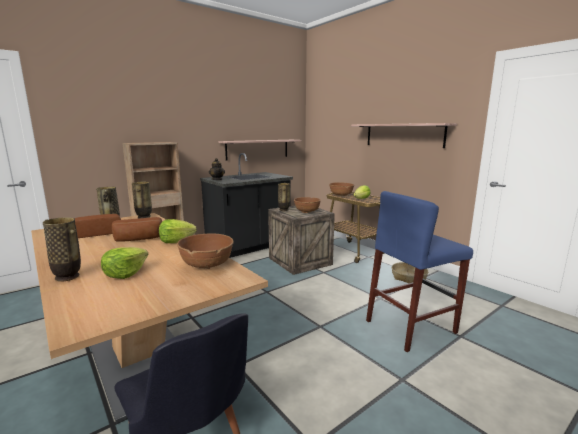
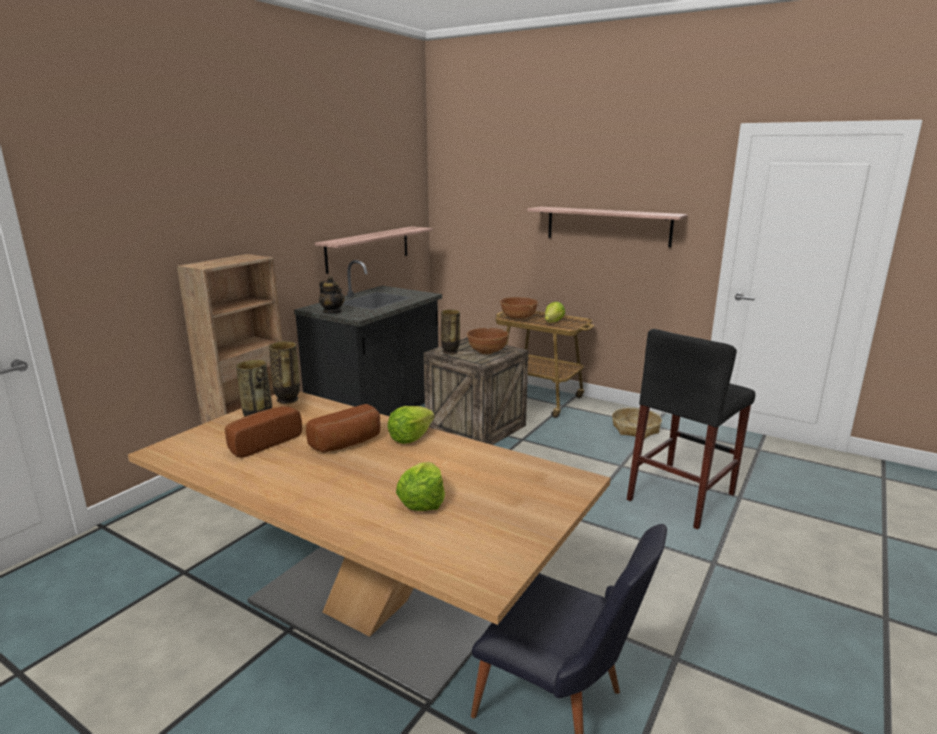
camera: 20 degrees left, 5 degrees up
vase [43,217,81,282] -> none
brown bowl [177,233,234,269] -> none
blue stool [366,191,473,352] -> black stool [627,329,755,530]

